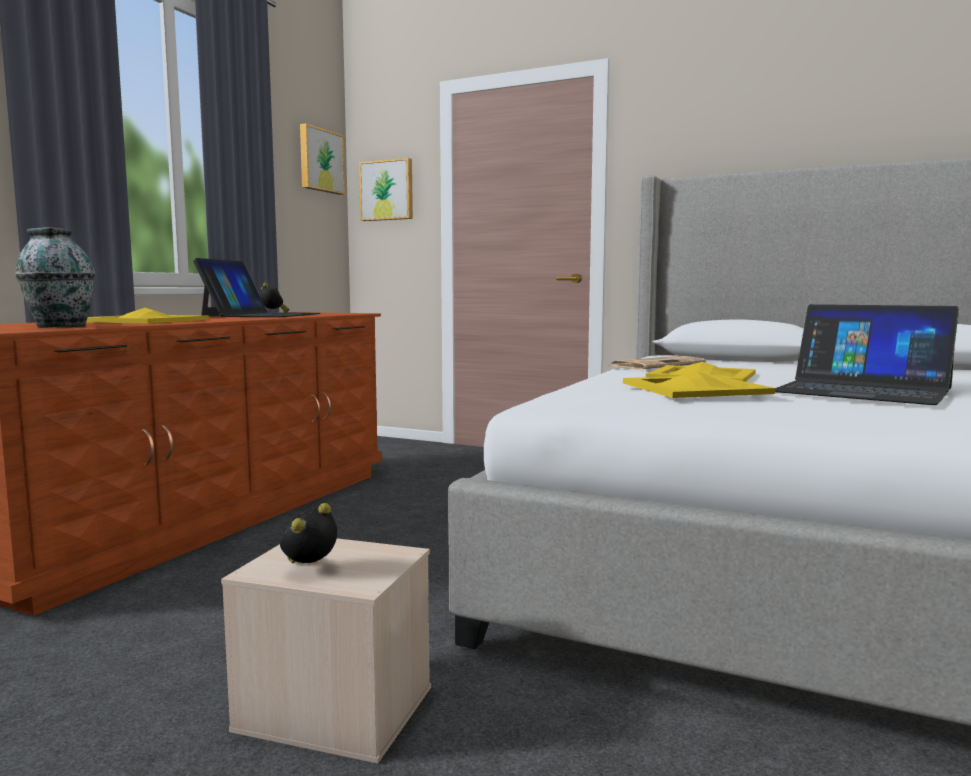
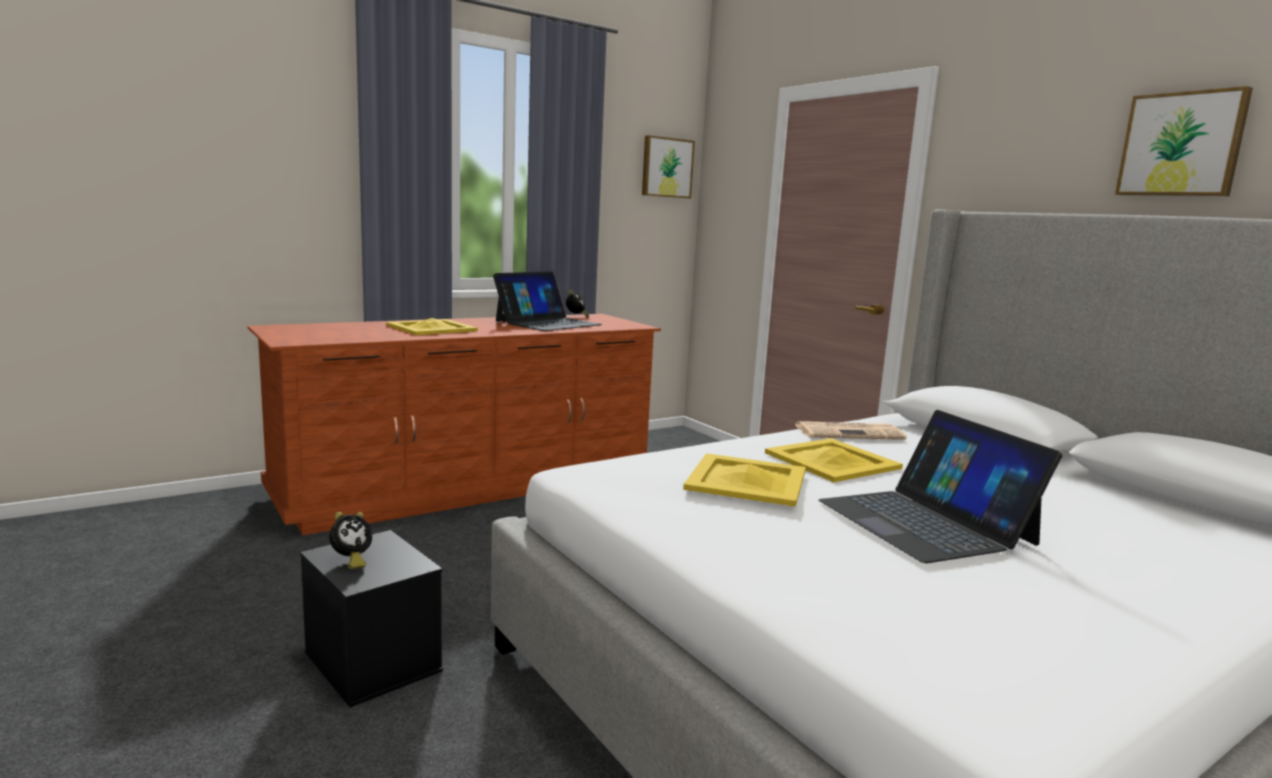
camera: 30 degrees right, 5 degrees up
vase [15,227,95,328] -> none
beige storage box [221,538,431,764] -> black storage box [300,530,443,707]
alarm clock [280,503,337,563] -> alarm clock turned 150 degrees clockwise [329,512,372,569]
picture [359,158,413,221] -> picture moved to [1115,86,1253,196]

